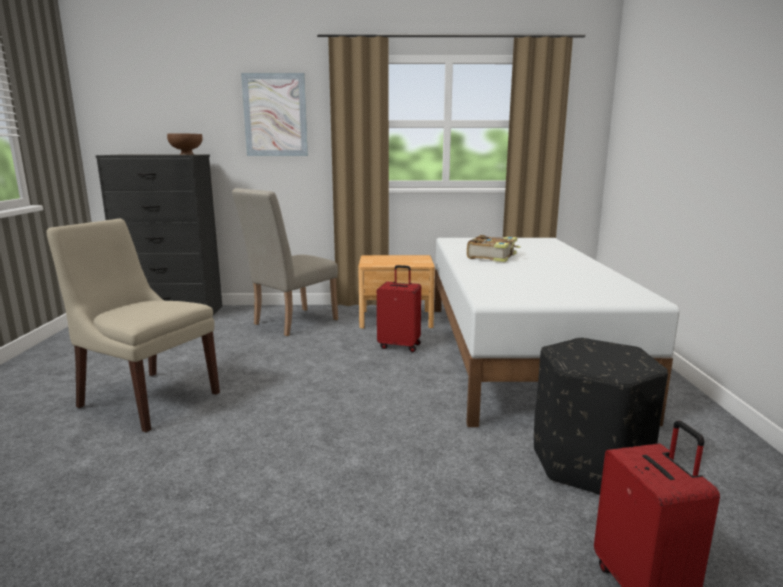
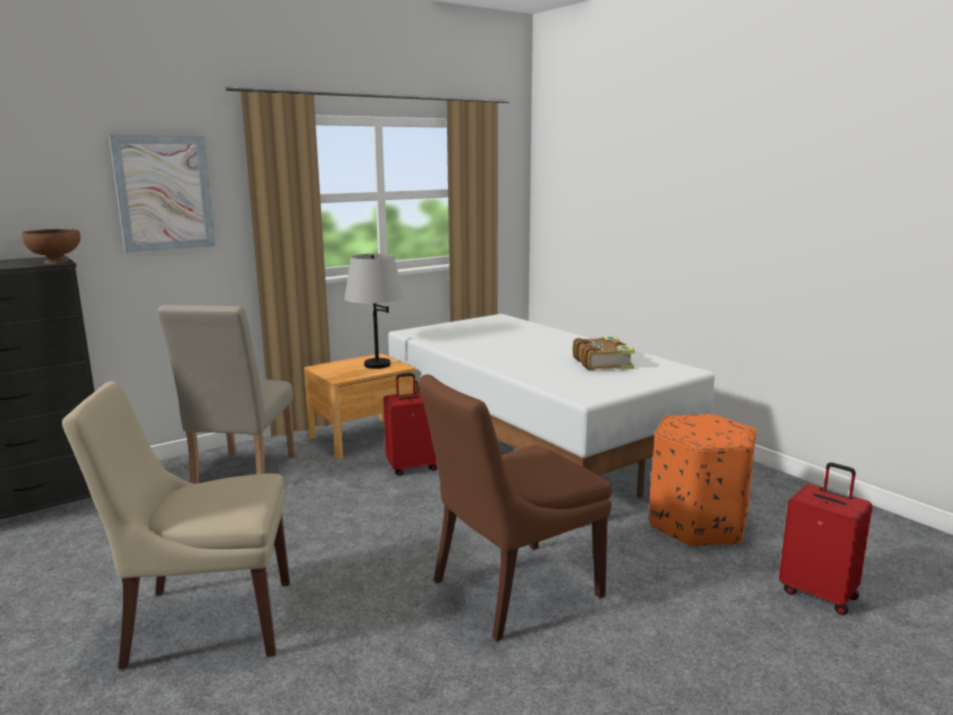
camera: 35 degrees left, 0 degrees up
book [467,235,521,262] -> book moved to [573,336,635,370]
black ottoman [534,338,668,495] -> orange ottoman [649,414,756,547]
none -> grey table lamp [344,253,404,369]
none -> brown chair [419,374,612,641]

